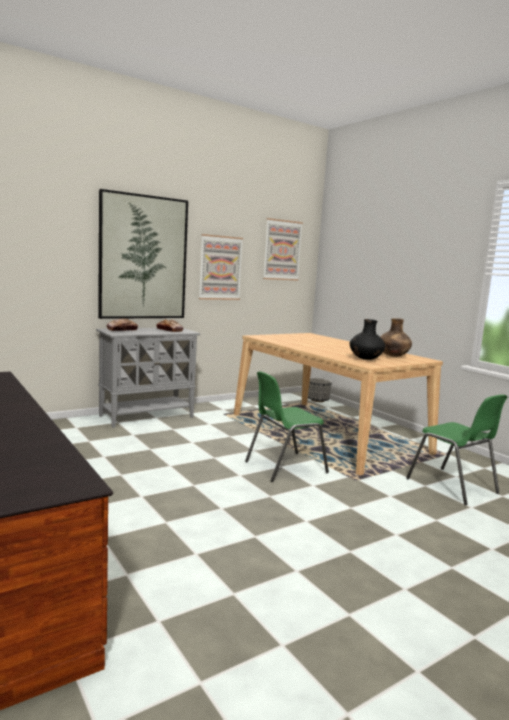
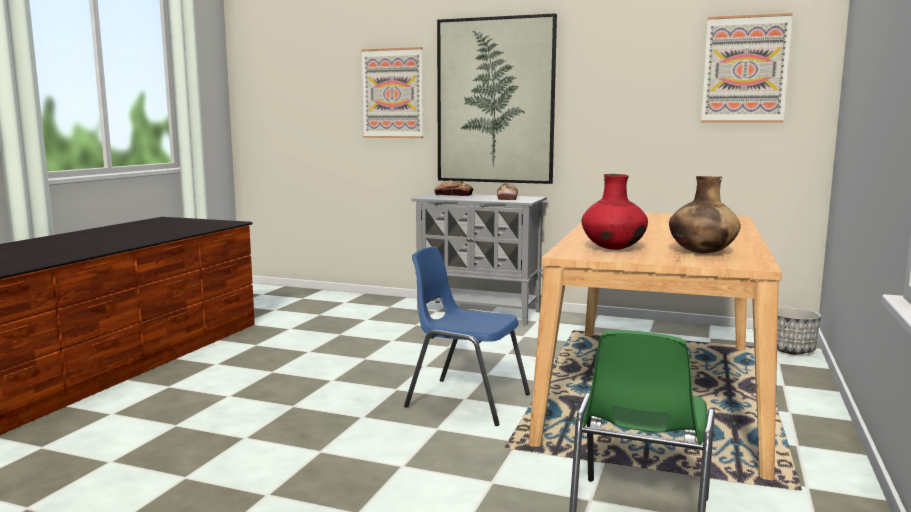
camera: 55 degrees right, 0 degrees up
picture [199,234,243,300] -> picture moved to [361,47,423,138]
green chair [245,371,329,482] -> blue chair [404,247,530,426]
black vase [350,319,385,360] -> red vase [582,174,648,250]

